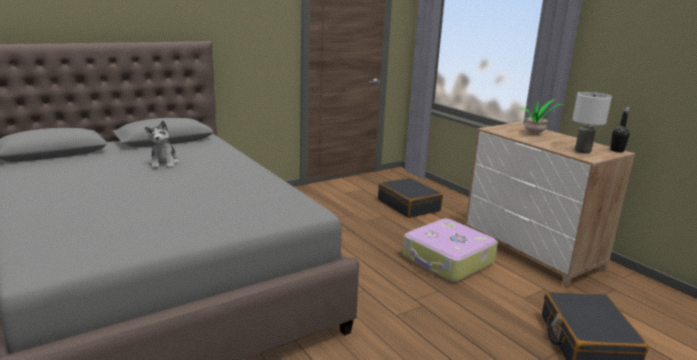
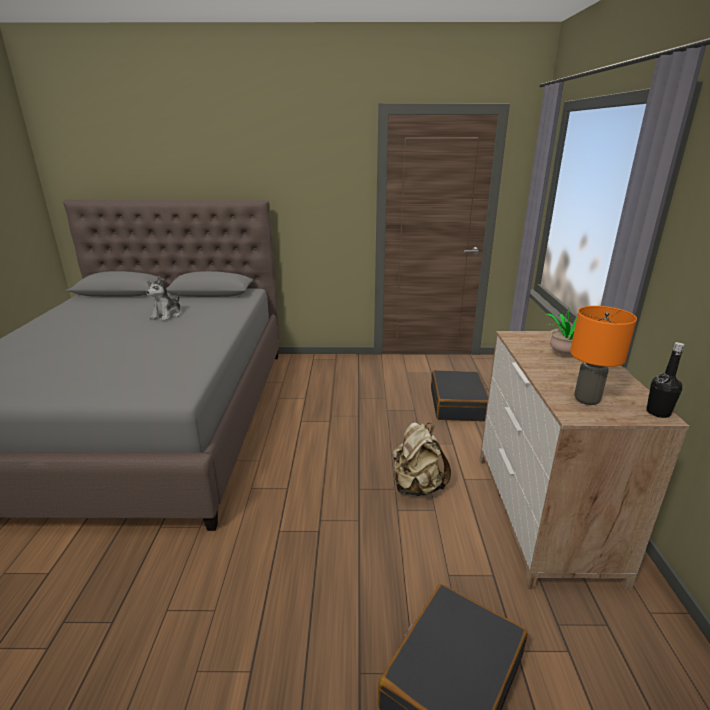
camera: 35 degrees right, 5 degrees up
suitcase [403,219,498,282] -> beige backpack [392,422,451,496]
white table lamp [572,92,612,153] -> orange table lamp [570,306,637,405]

